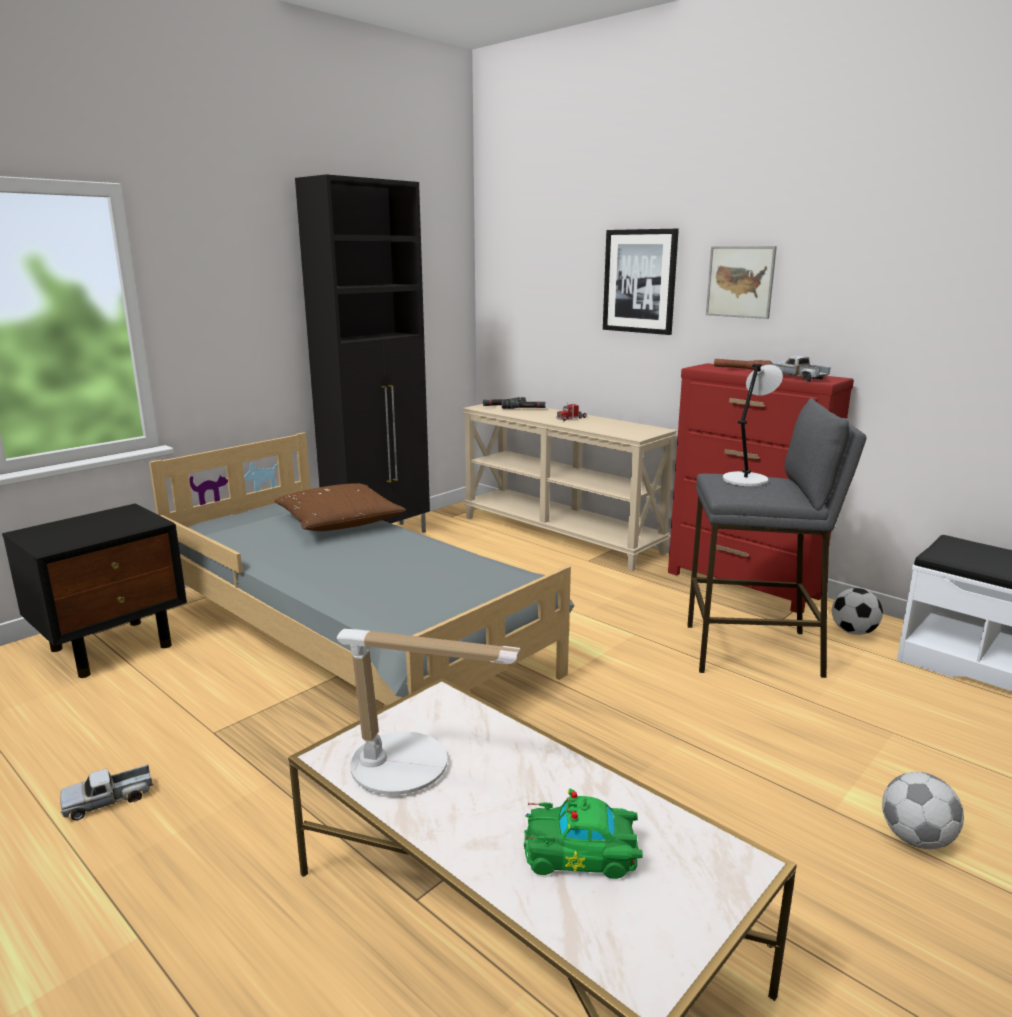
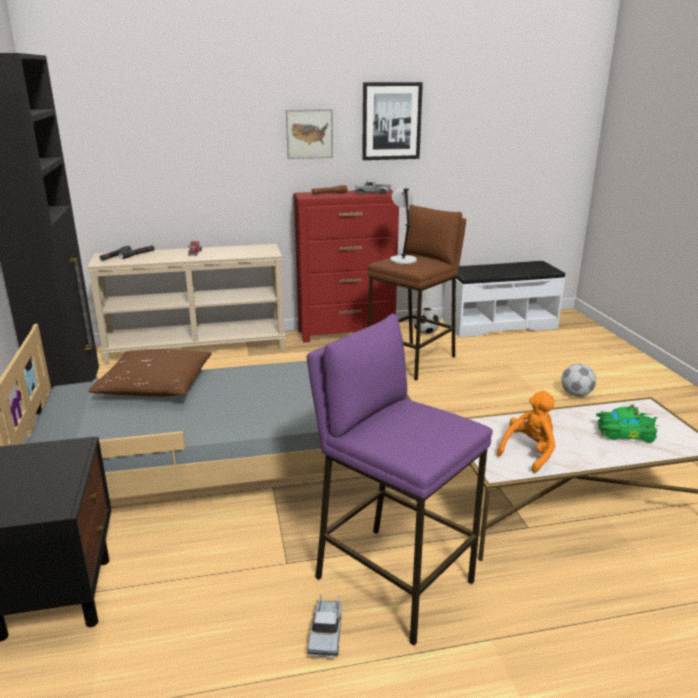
camera: 55 degrees left, 5 degrees up
table lamp [337,629,521,795] -> orange plush toy [497,391,555,473]
green toy car [524,789,643,879] -> green toy car turned 120 degrees counterclockwise [596,404,660,443]
picture [603,229,679,335] -> picture moved to [362,82,423,160]
grey stool [687,398,866,678] -> brown stool [368,204,466,381]
none -> purple stool [307,314,493,646]

